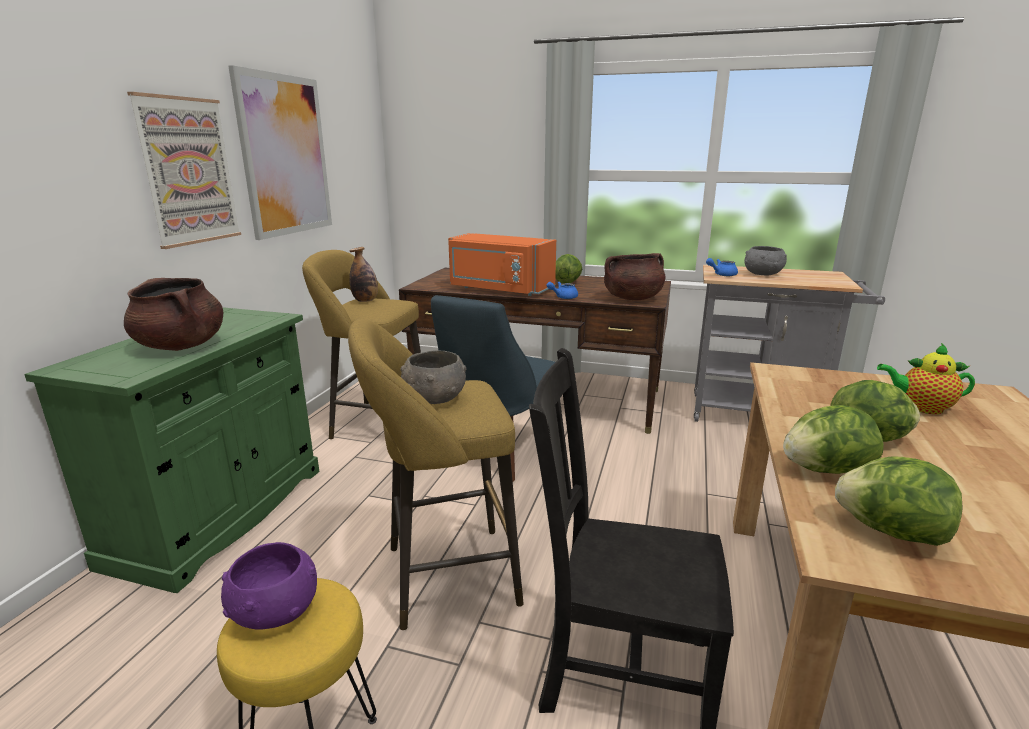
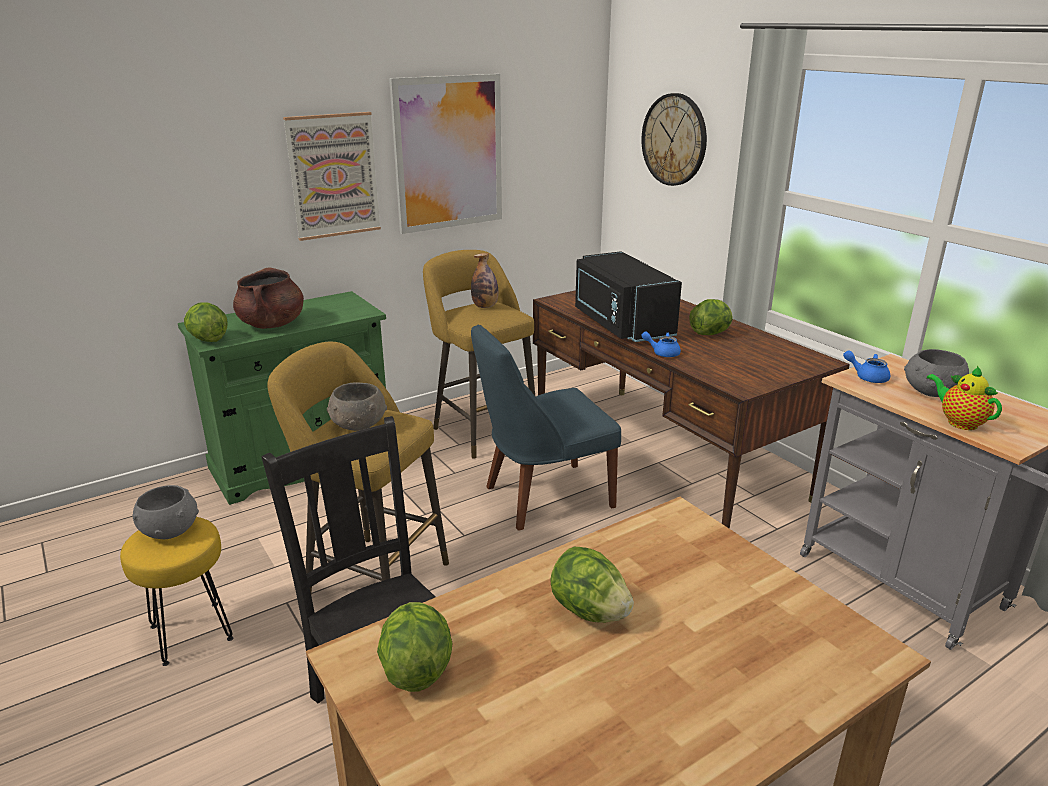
camera: 40 degrees right, 5 degrees up
purple bowl [221,542,317,630] -> grey bowl [133,485,199,539]
orange microwave [448,233,556,296] -> black microwave [575,251,682,342]
brown cooking pot [604,253,666,300] -> none
lettuce [783,405,884,474] -> lettuce moved to [184,302,227,342]
teapot [877,343,975,414] -> teapot moved to [927,366,1002,430]
none -> wall clock [641,93,707,186]

